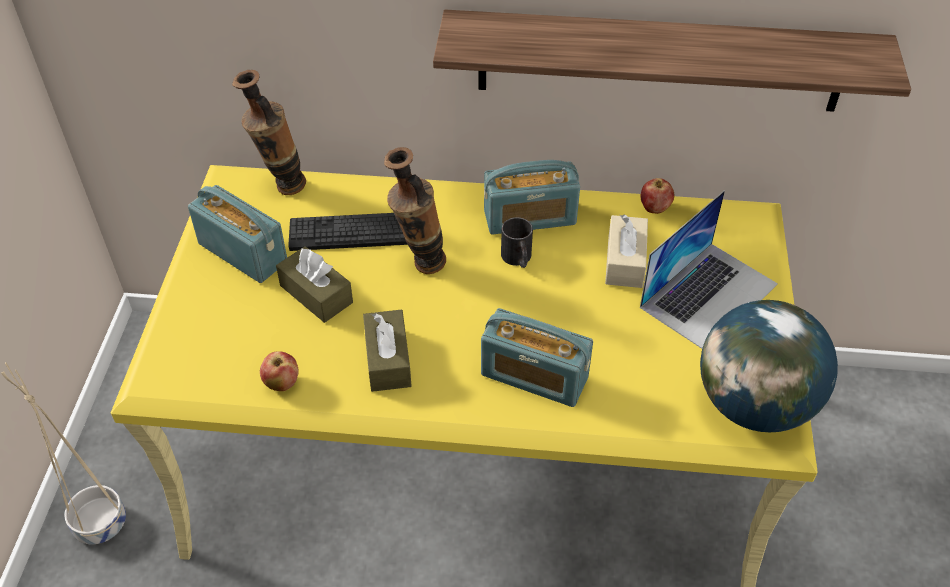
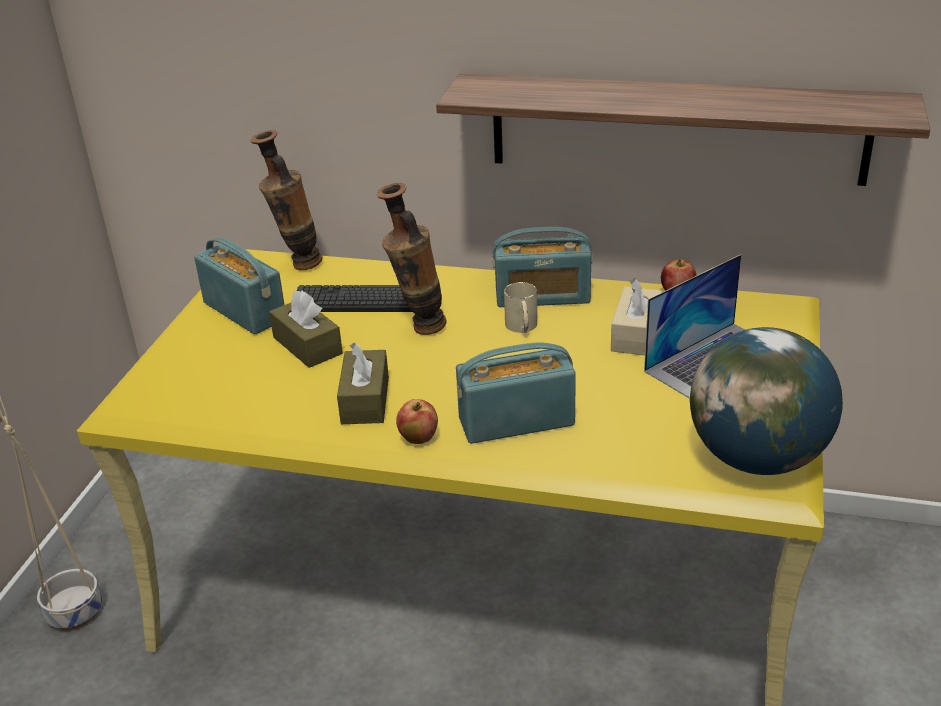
camera: 10 degrees right, 15 degrees down
apple [260,351,299,391] -> apple moved to [396,399,438,444]
radio [481,308,593,407] -> radio turned 135 degrees clockwise [456,343,576,444]
black mug [501,217,533,268] -> beige mug [504,282,537,333]

